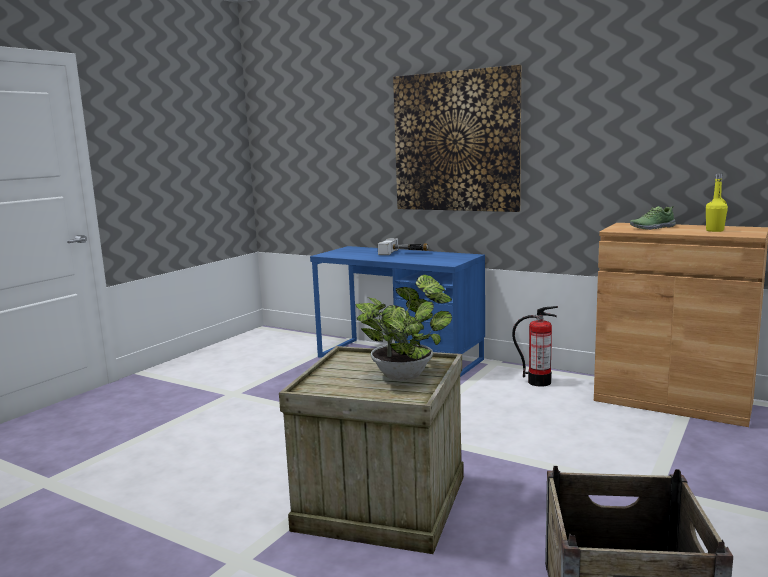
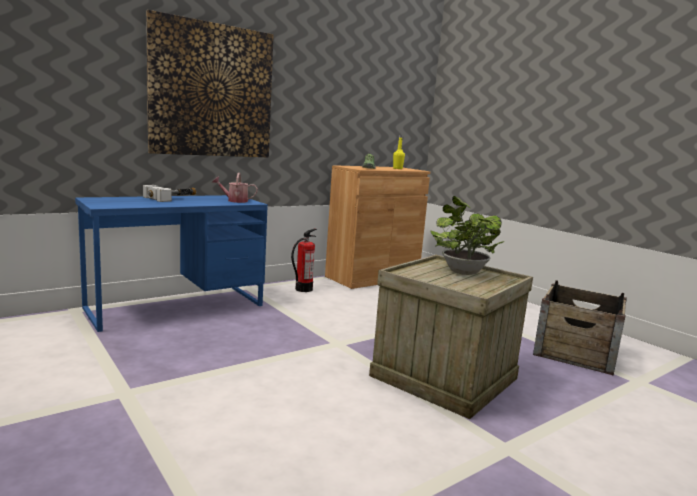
camera: 70 degrees left, 0 degrees up
none -> watering can [212,173,258,203]

